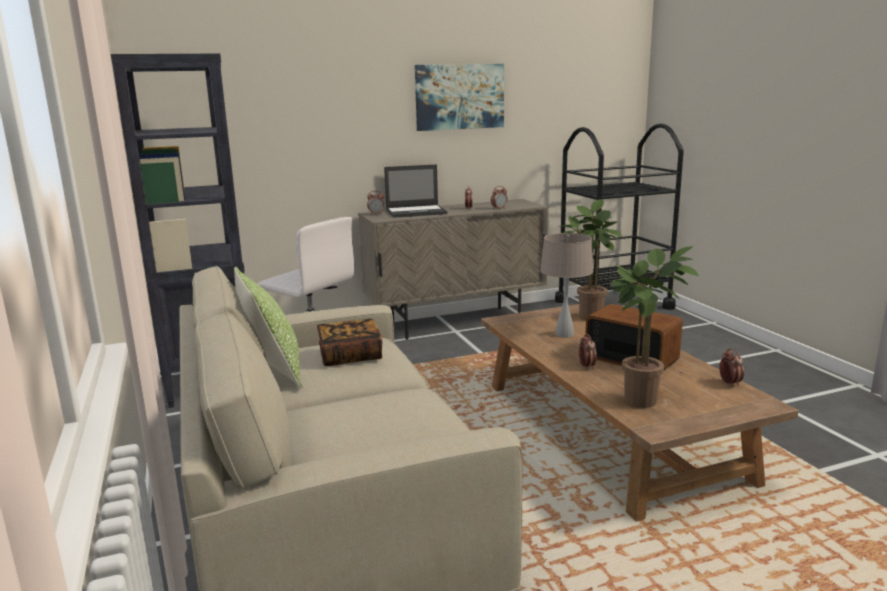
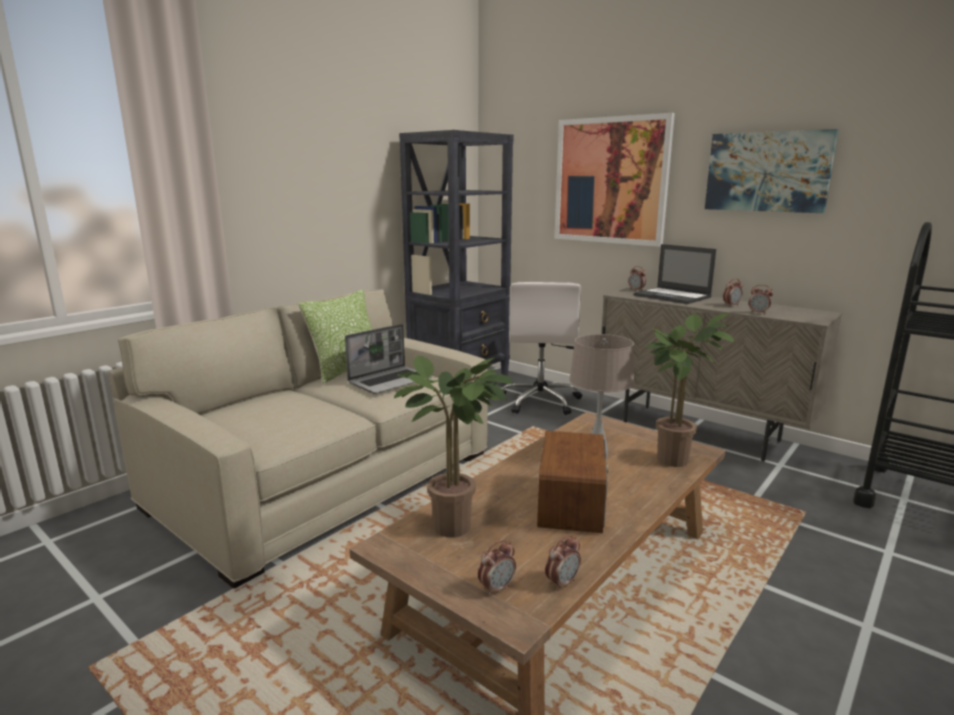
camera: 60 degrees right, 0 degrees up
book [317,319,383,366] -> laptop [345,324,432,394]
alarm clock [579,334,597,370] -> alarm clock moved to [478,540,516,596]
none -> picture [555,113,675,247]

